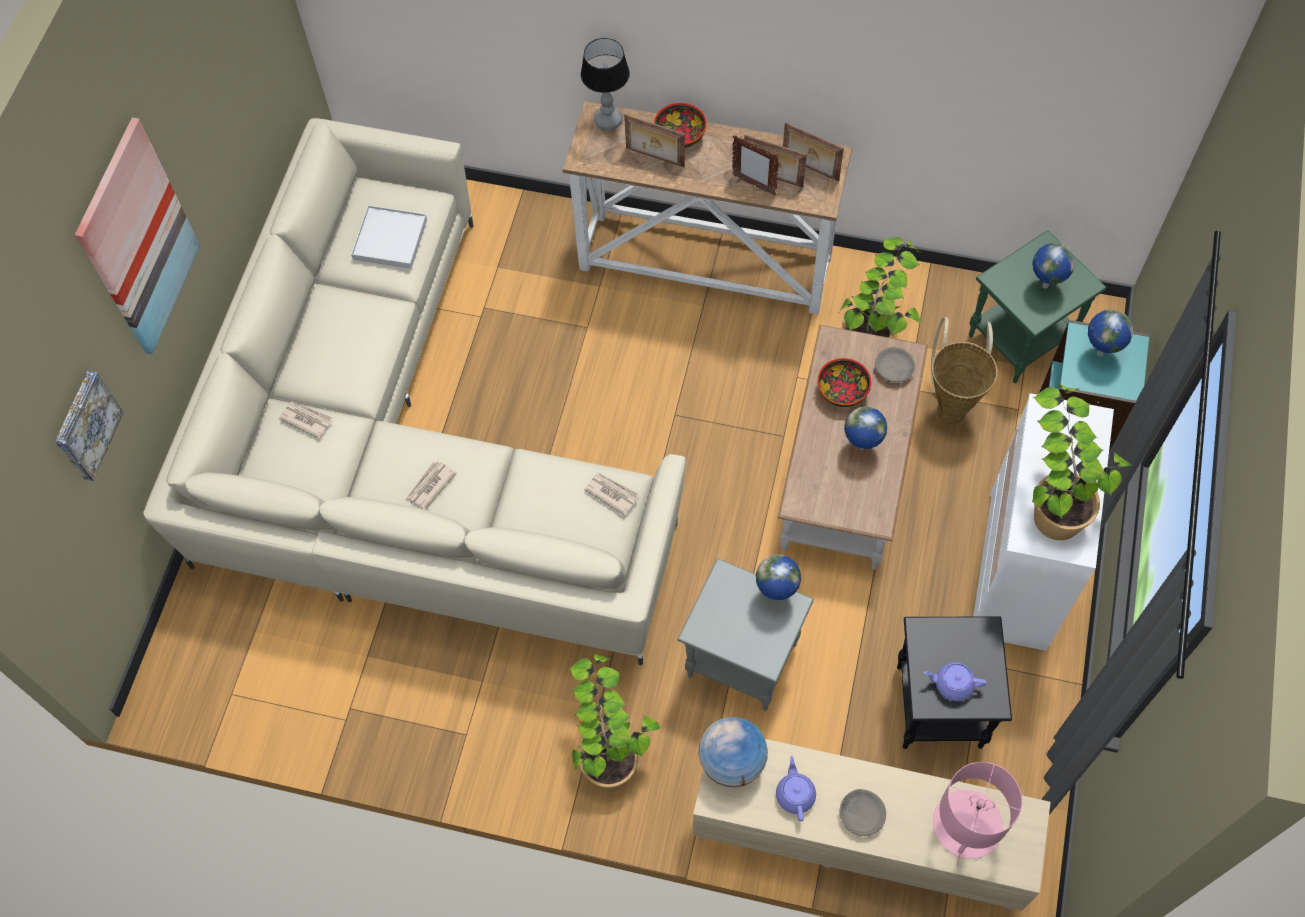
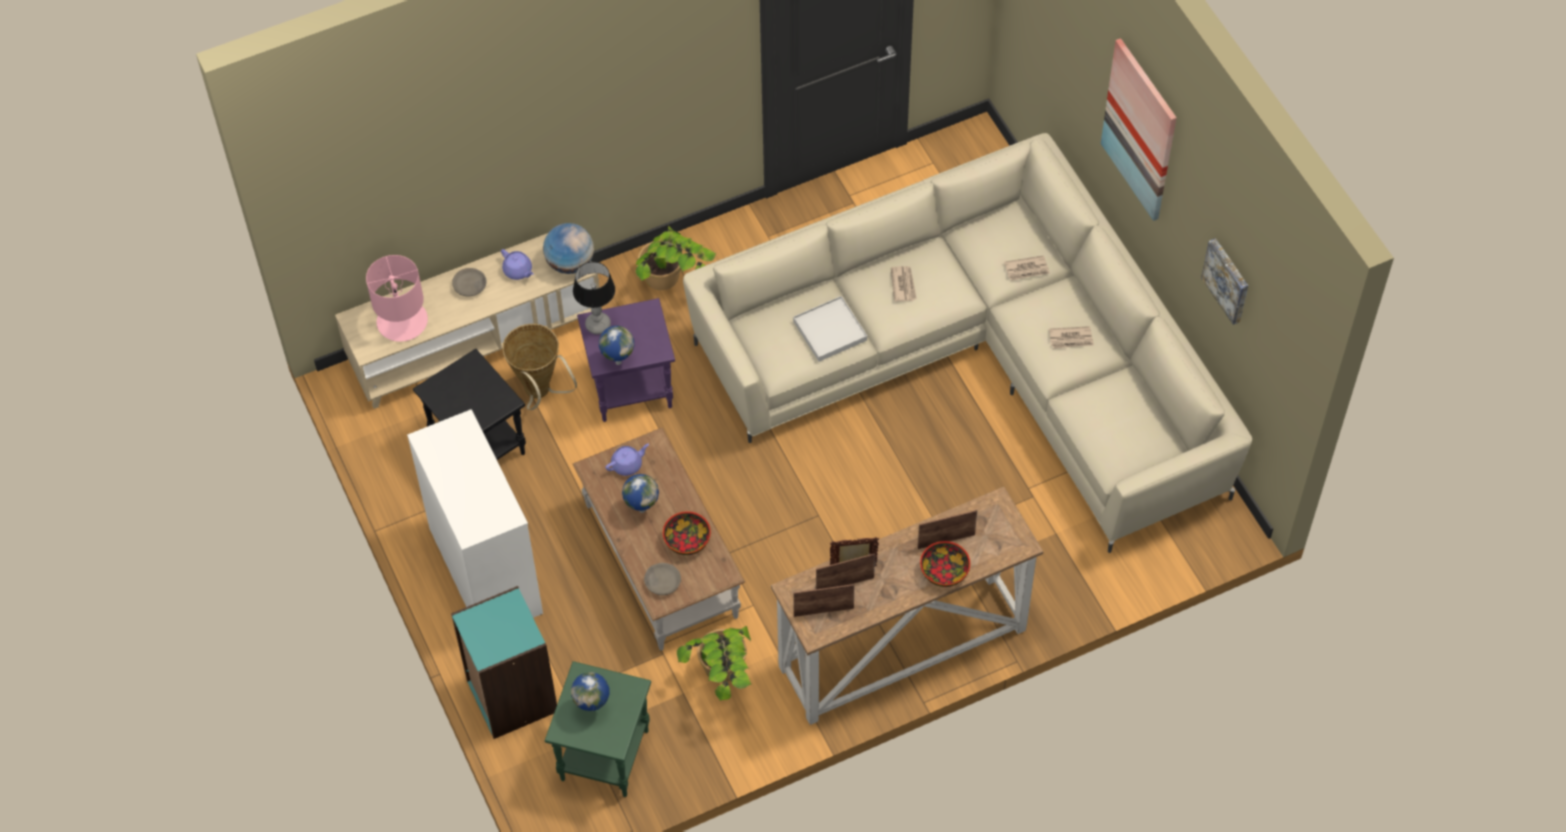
camera: 140 degrees right, 5 degrees down
picture [55,371,124,481] -> picture moved to [1201,238,1248,325]
white tray [351,205,427,269] -> white tray moved to [793,296,867,362]
table lamp [581,38,630,130] -> table lamp moved to [573,261,615,335]
newspaper [584,472,639,516] -> newspaper moved to [1049,326,1094,349]
grey side table [678,558,814,711] -> purple side table [577,298,675,422]
purple teapot [924,662,987,701] -> purple teapot moved to [605,444,649,476]
basket [931,317,997,424] -> basket moved to [502,324,577,410]
potted plant [1032,383,1132,540] -> none
globe [1088,309,1133,356] -> none

